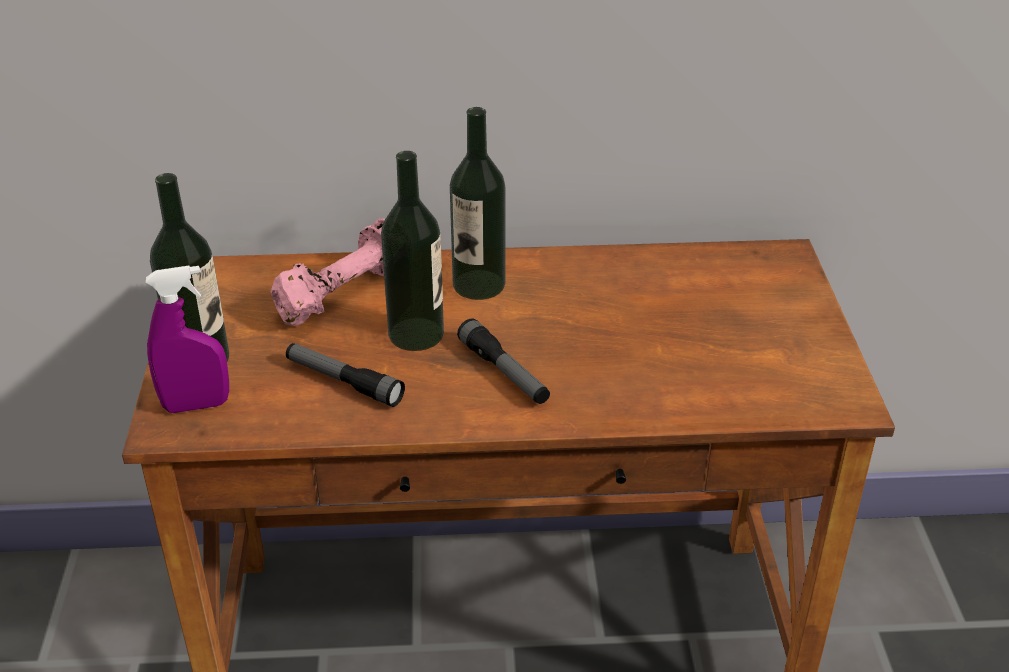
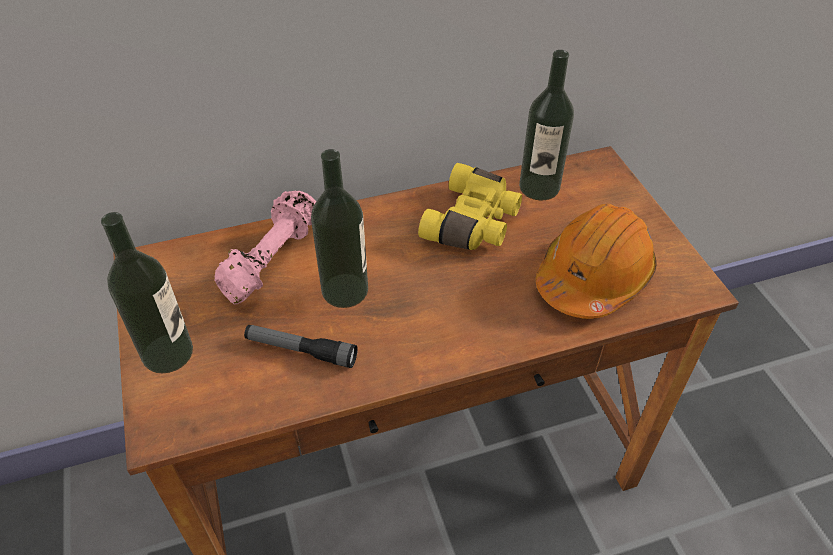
camera: 15 degrees left, 10 degrees up
purple spray bottle [146,266,229,413] -> none
bottle [450,107,505,300] -> bottle moved to [519,50,574,200]
flashlight [457,318,550,404] -> none
none -> yellow binoculars [418,163,522,250]
none -> orange hard hat [536,204,657,319]

